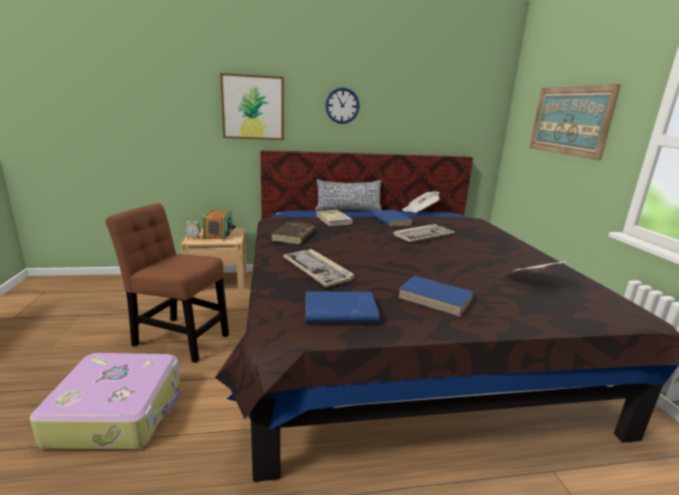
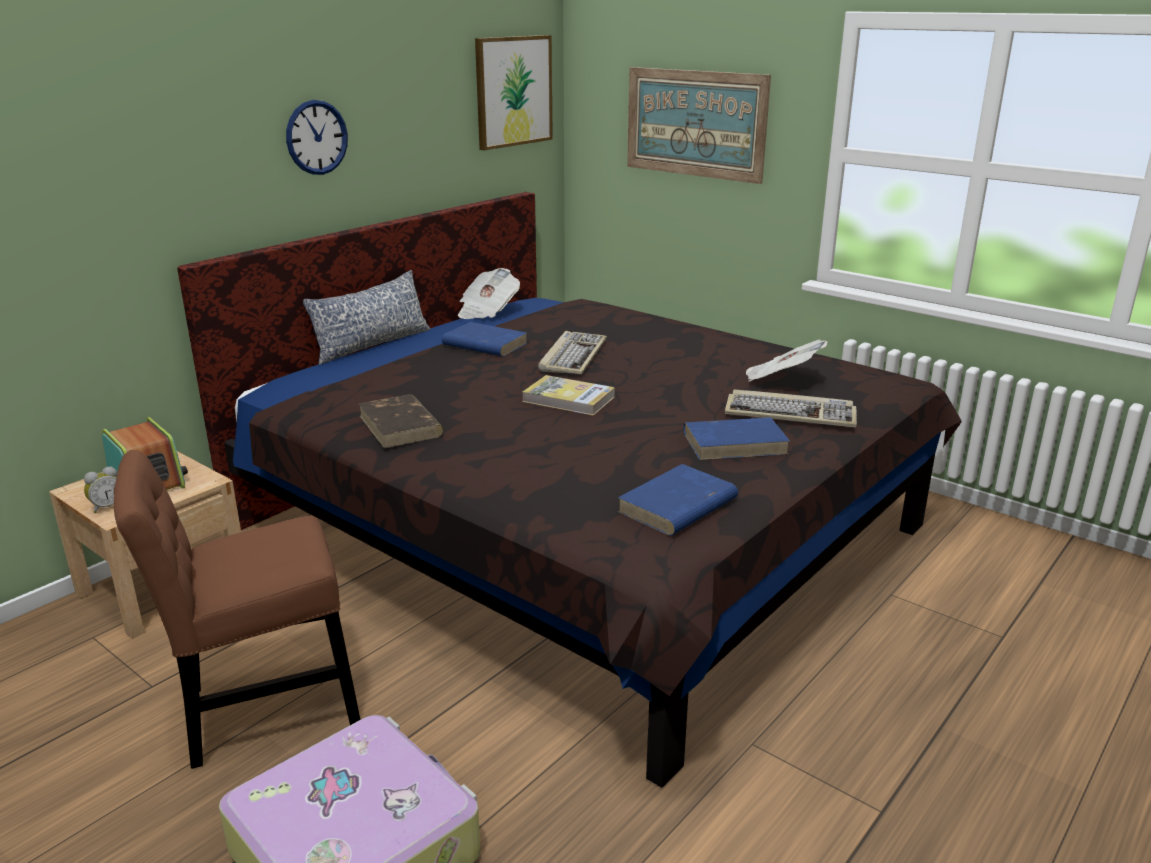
camera: 40 degrees left, 5 degrees up
picture [220,73,284,140] -> picture moved to [475,35,553,151]
keyboard [283,249,354,287] -> keyboard moved to [725,389,857,427]
book [316,210,353,226] -> book moved to [522,375,615,416]

